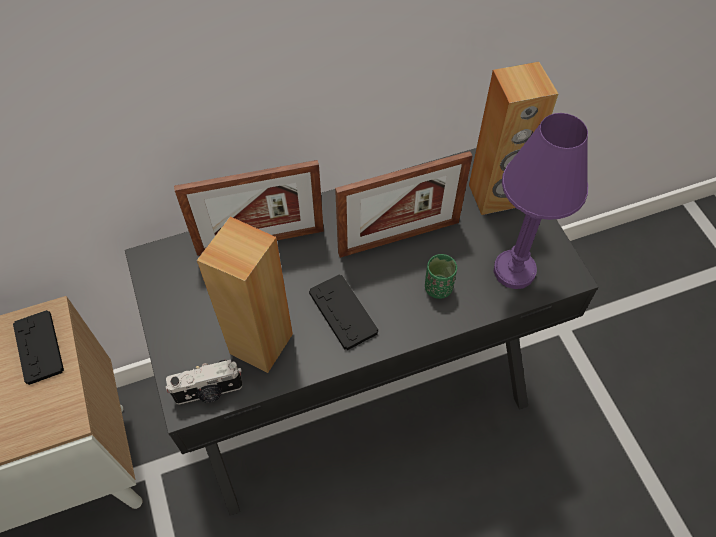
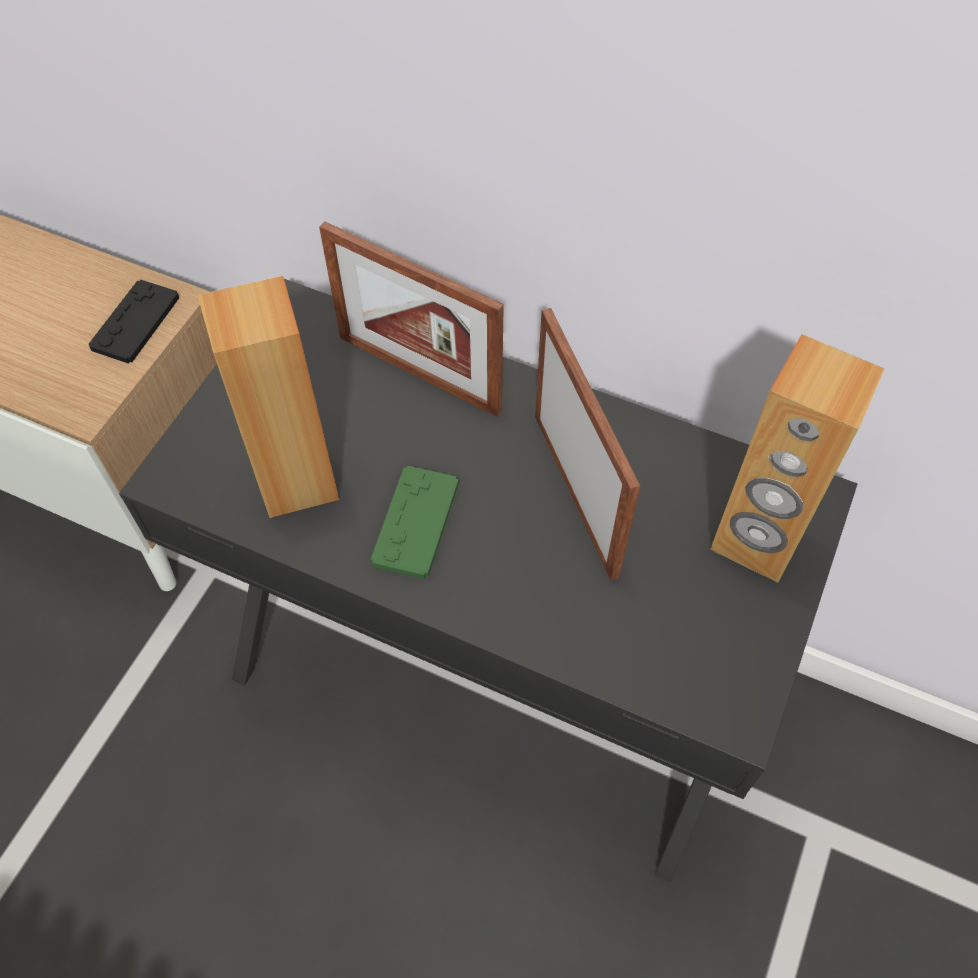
camera: 45 degrees right, 0 degrees up
camera [166,360,243,405] -> none
black game controller [309,274,378,350] -> green game controller [370,466,459,579]
picture frame [335,151,473,258] -> picture frame turned 135 degrees counterclockwise [535,308,640,580]
green cup [425,254,457,299] -> none
purple table lamp [493,113,588,289] -> none

